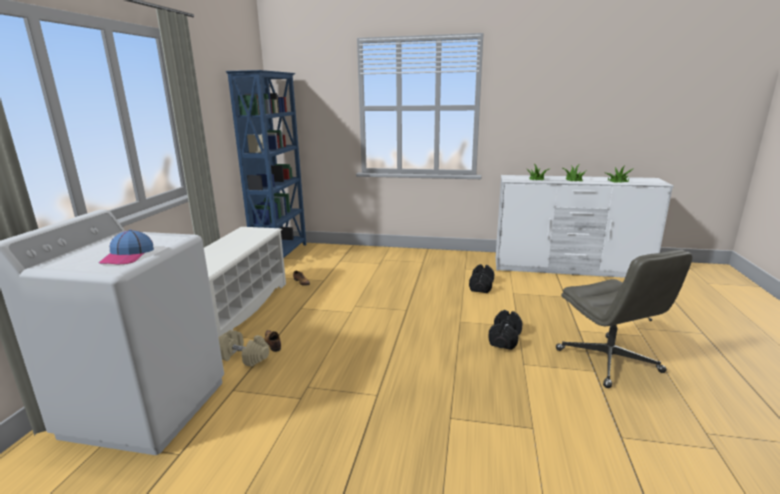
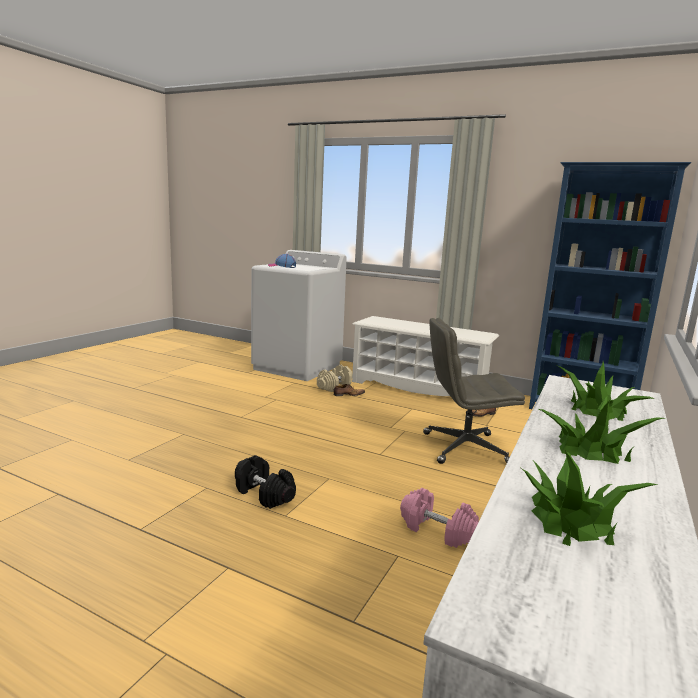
camera: 105 degrees right, 5 degrees down
black dumbbell [469,264,494,293] -> pink dumbbell [400,488,479,548]
grey office chair [556,249,693,388] -> grey office chair moved to [423,318,525,464]

